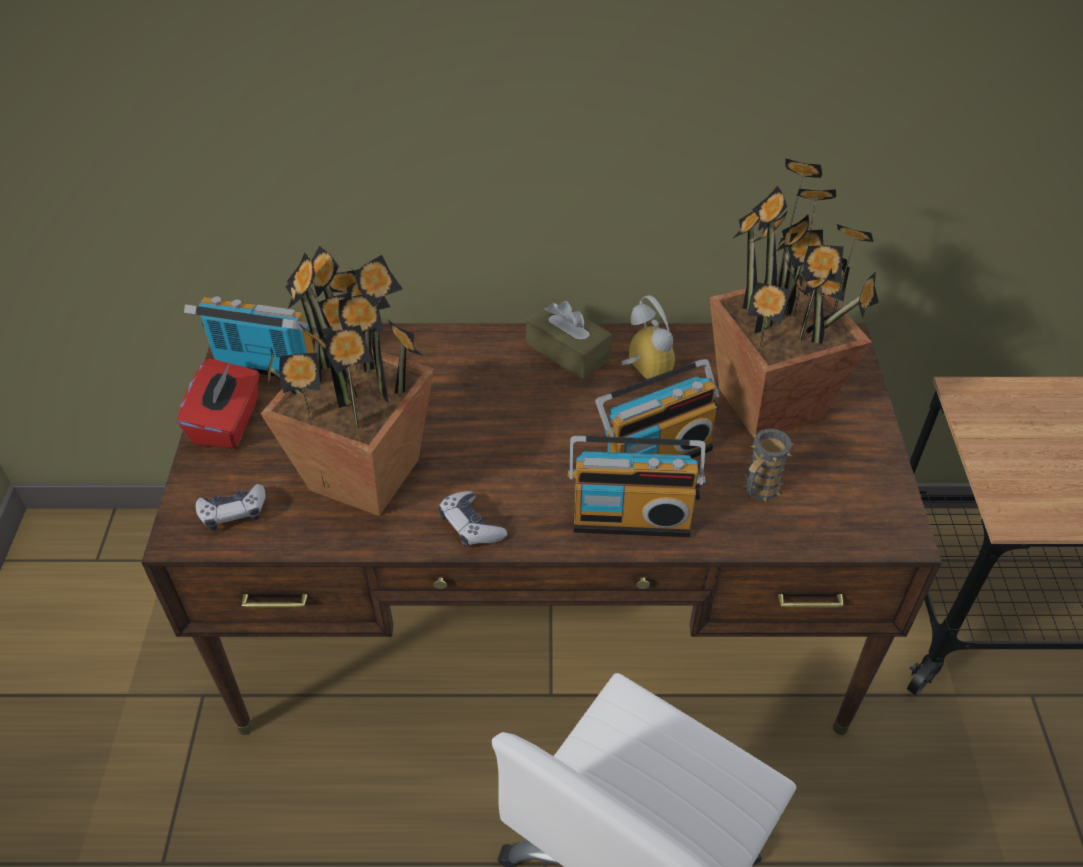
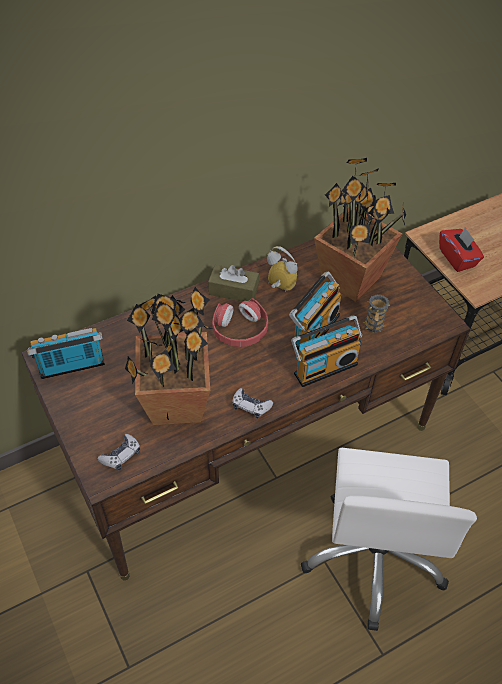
camera: 30 degrees left, 5 degrees up
red tissue box [177,358,259,449] -> red tissue box moved to [439,227,484,272]
none -> red headphones [212,298,268,347]

